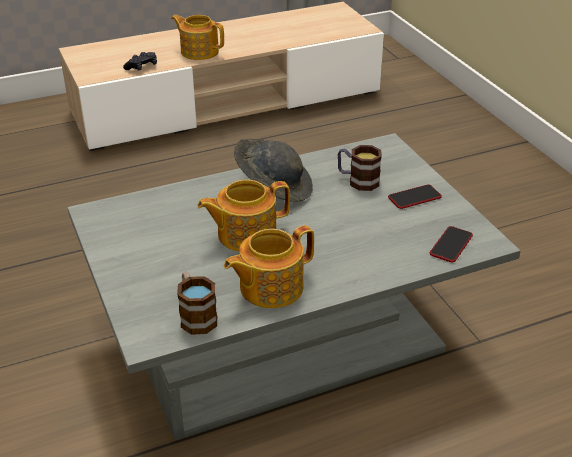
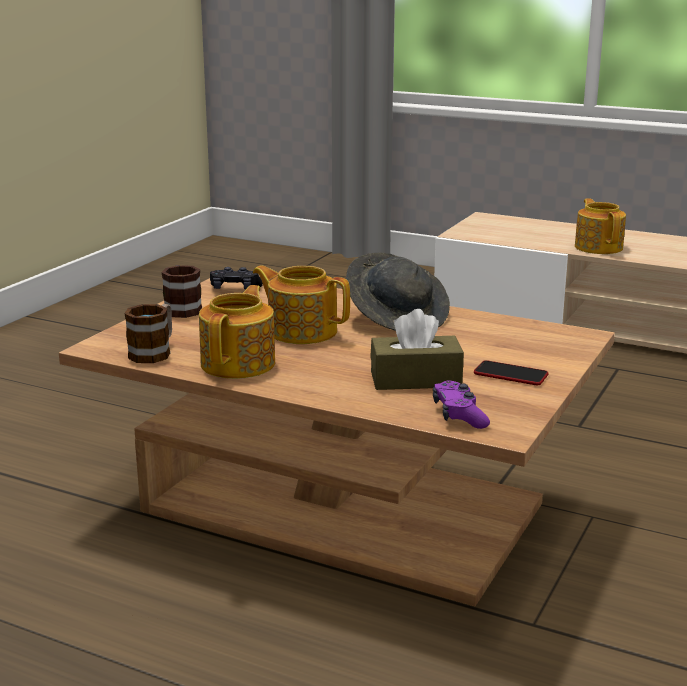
camera: 50 degrees right, 15 degrees down
grey coffee table [67,133,521,440] -> brown coffee table [59,278,615,606]
black game controller [123,52,157,71] -> black game controller moved to [210,267,263,289]
teapot [224,225,314,308] -> teapot turned 90 degrees clockwise [199,285,275,379]
mug [338,145,382,191] -> mug moved to [161,265,202,318]
phone [430,226,473,263] -> purple game controller [433,380,490,429]
none -> brown tissue box [370,309,464,390]

